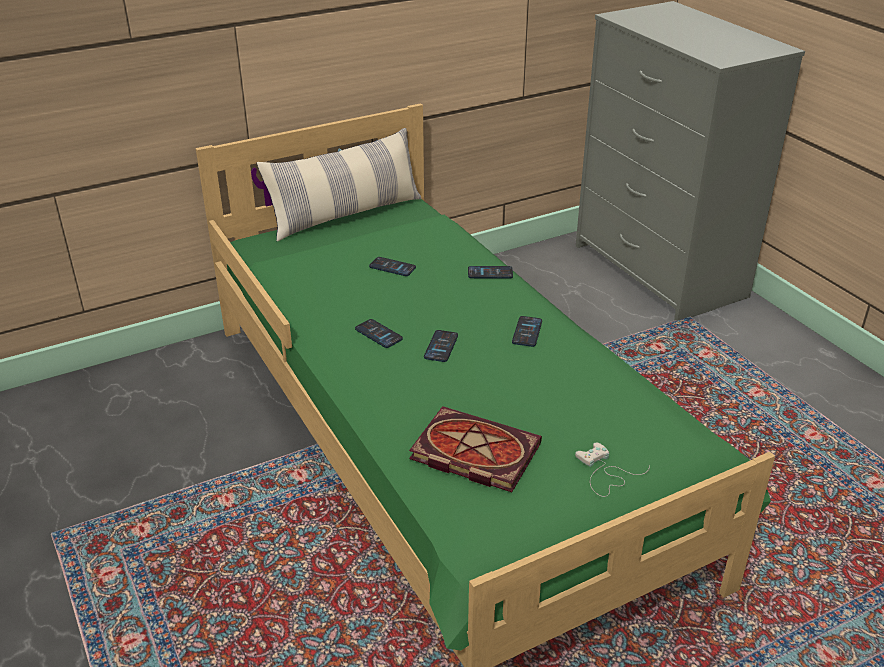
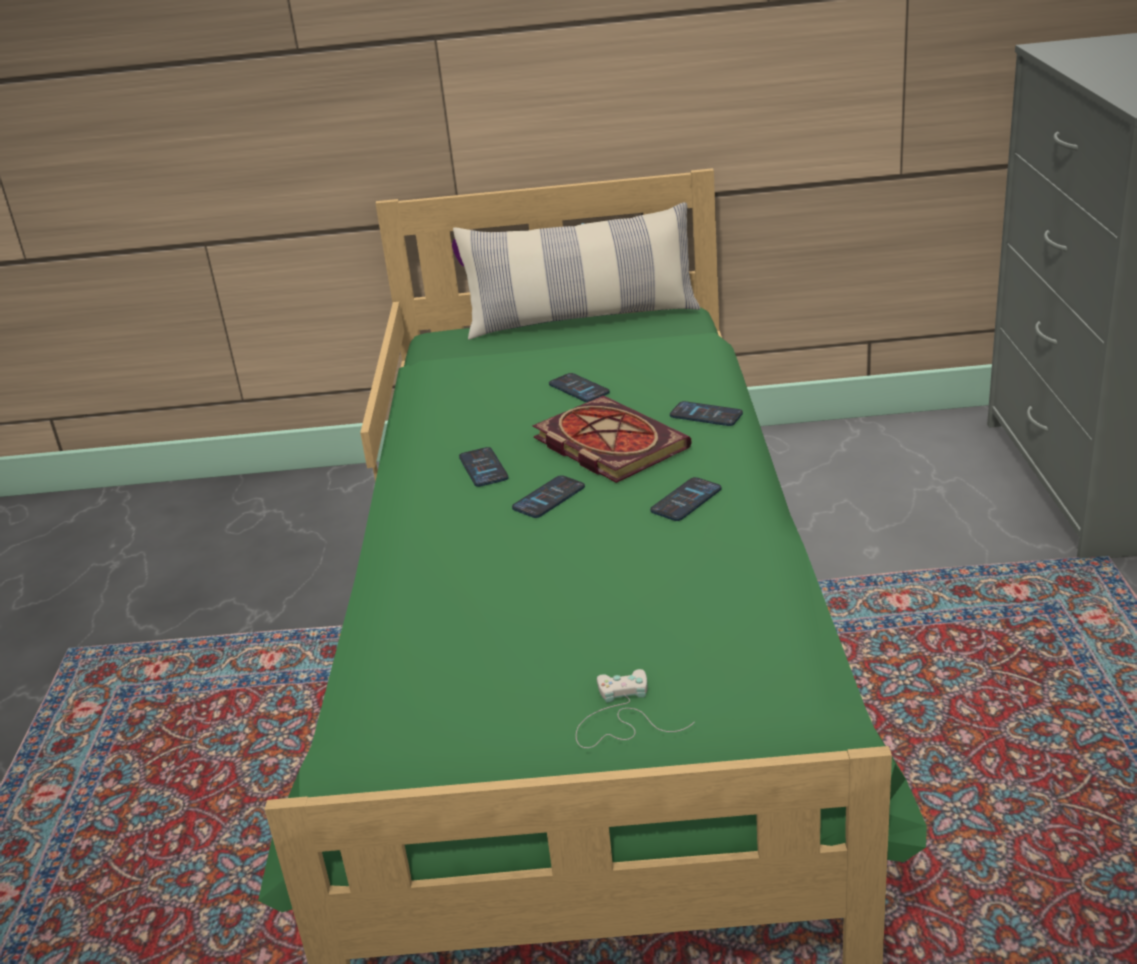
camera: 30 degrees right, 5 degrees down
book [409,406,542,492] -> book moved to [532,395,692,483]

